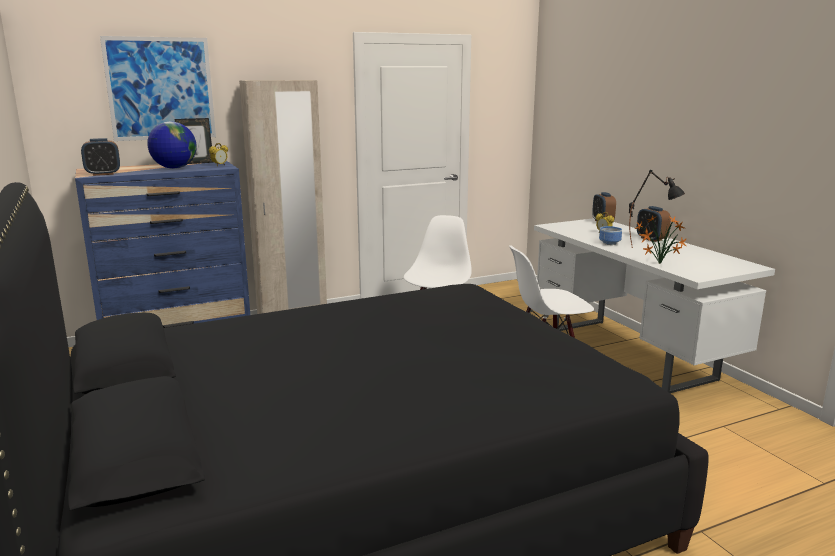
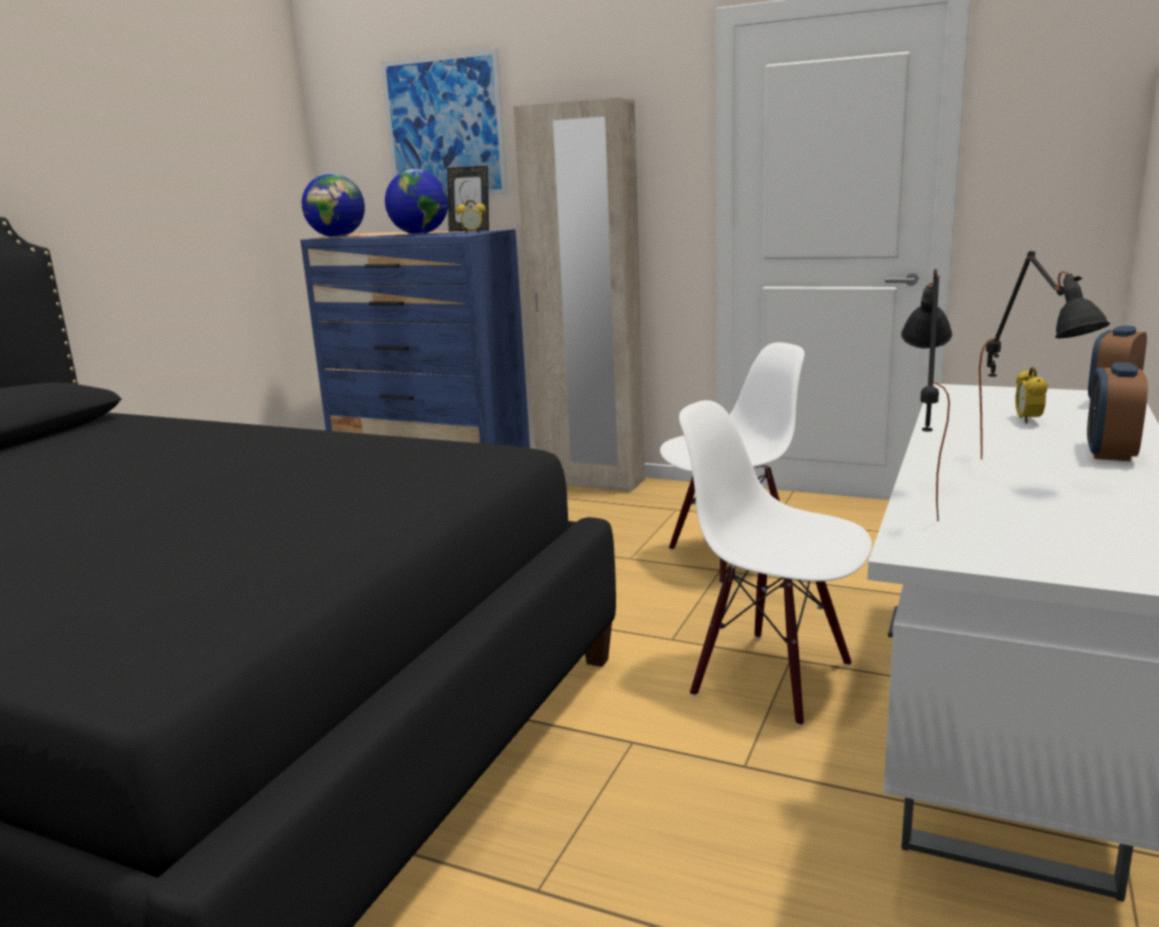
camera: 50 degrees right, 0 degrees up
alarm clock [81,138,120,176] -> globe [302,174,365,237]
bowl [599,226,622,245] -> none
potted plant [635,216,686,264] -> black table lamp [901,269,953,521]

